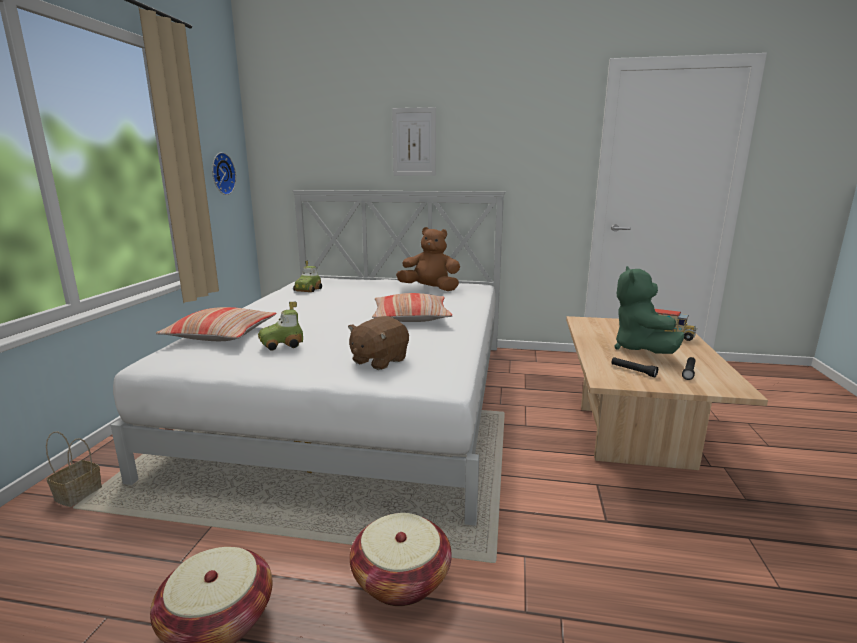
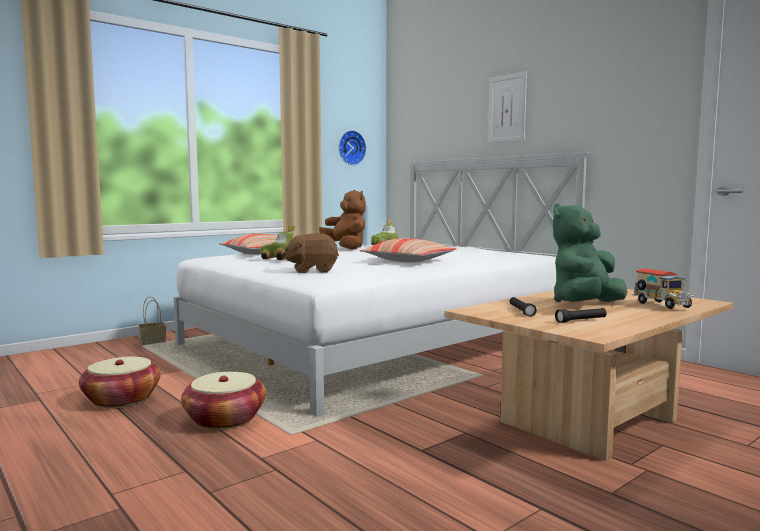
camera: 40 degrees right, 10 degrees down
brown plush toy [396,227,460,291] -> brown plush toy moved to [319,190,366,250]

